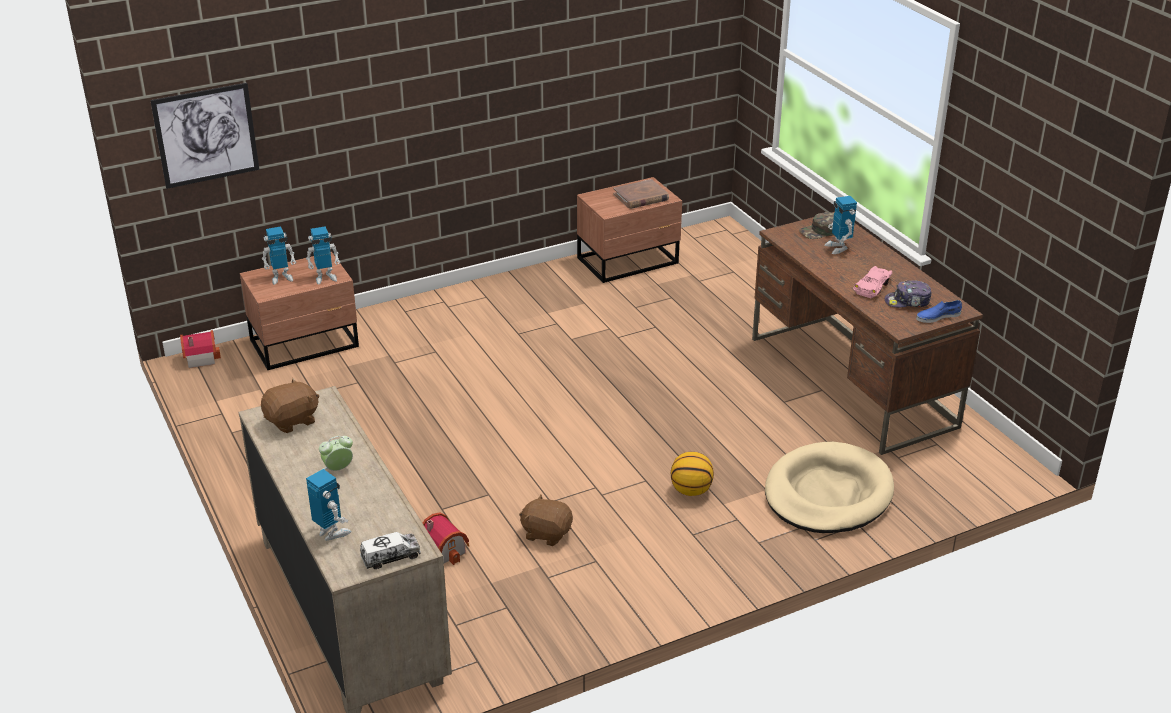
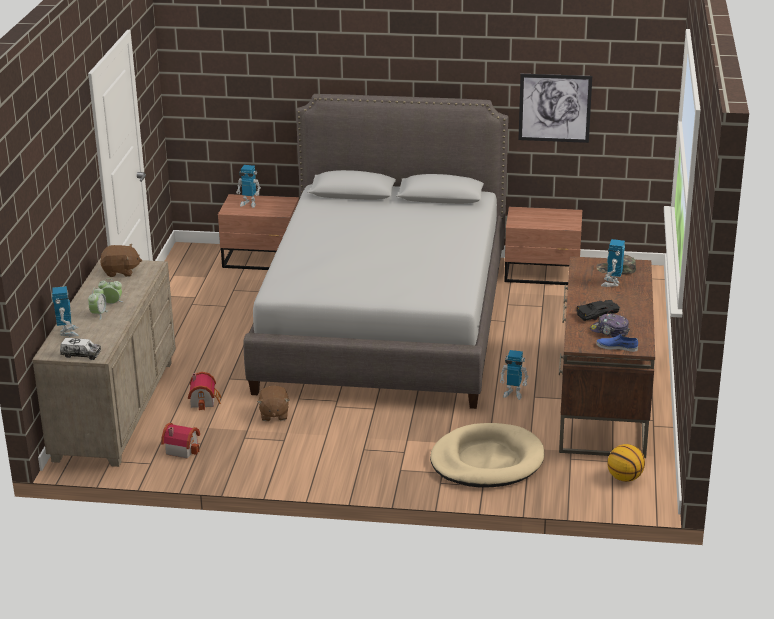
camera: 35 degrees right, 5 degrees down
picture [150,83,259,189] -> picture moved to [519,74,592,143]
toy house [180,330,221,368] -> toy house moved to [161,423,200,459]
toy robot [306,226,340,284] -> toy robot moved to [500,350,529,400]
brown plush toy [519,494,573,546] -> brown plush toy turned 150 degrees counterclockwise [257,386,290,421]
brown book [613,179,669,209] -> none
basketball [671,452,714,496] -> basketball moved to [607,444,645,482]
pink toy car [853,266,892,298] -> black toy car [576,300,620,321]
none -> alarm clock [88,287,108,320]
none -> grey bed [244,94,508,409]

